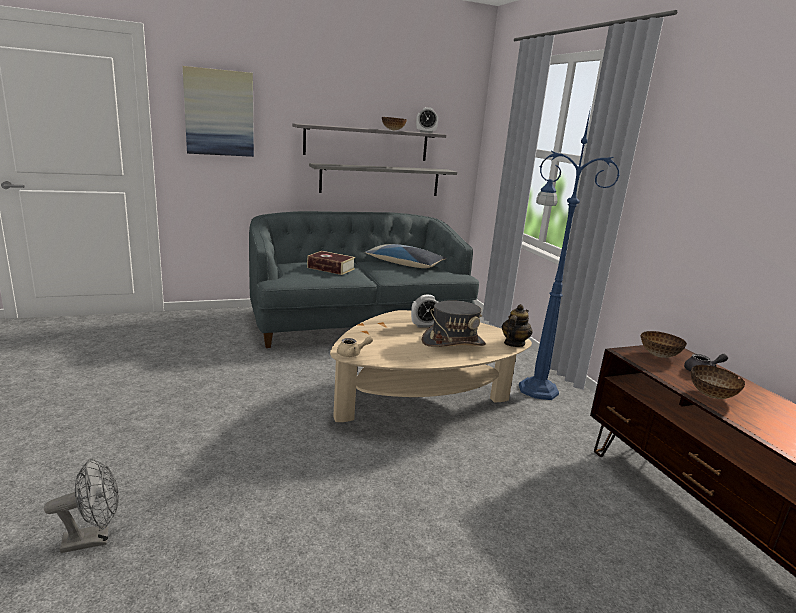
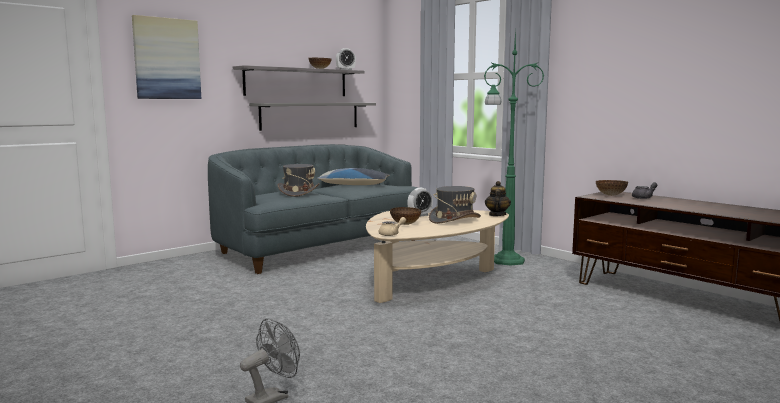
camera: 20 degrees left, 10 degrees down
book [307,251,355,275] -> grey hat [278,164,319,197]
blue floor lamp [519,107,620,400] -> green floor lamp [484,30,544,265]
bowl [691,365,745,399] -> bowl moved to [390,207,421,225]

